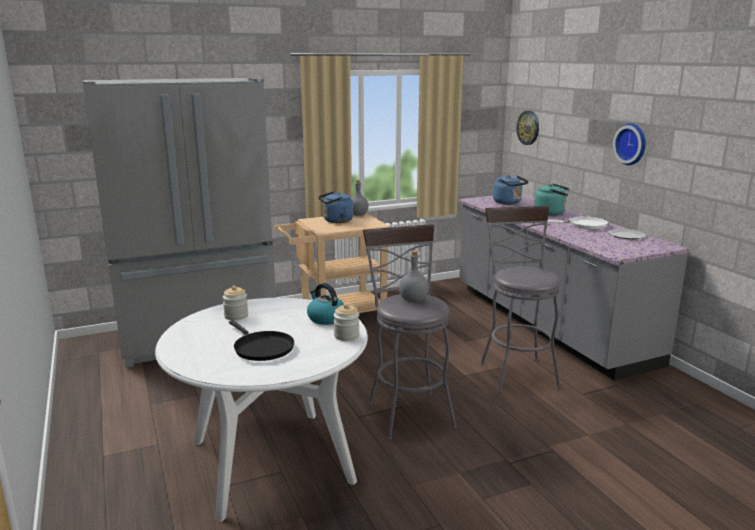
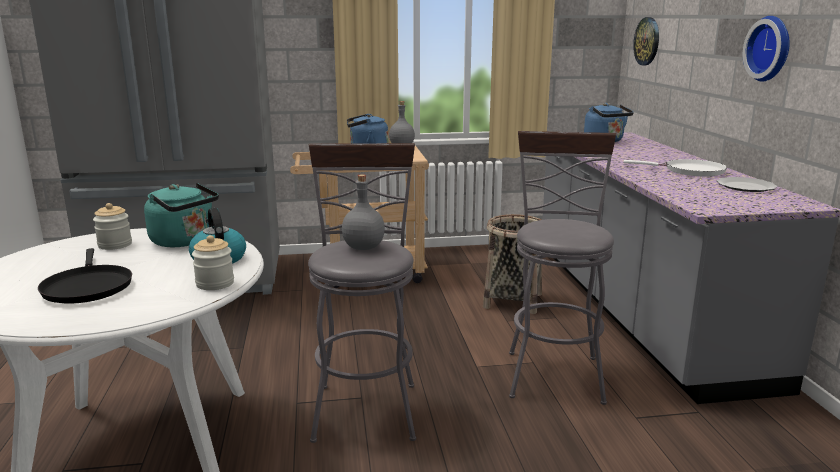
camera: 15 degrees right, 0 degrees up
turquoise kettle [534,184,570,216] -> turquoise kettle moved to [144,183,219,247]
none -> basket [483,214,542,314]

